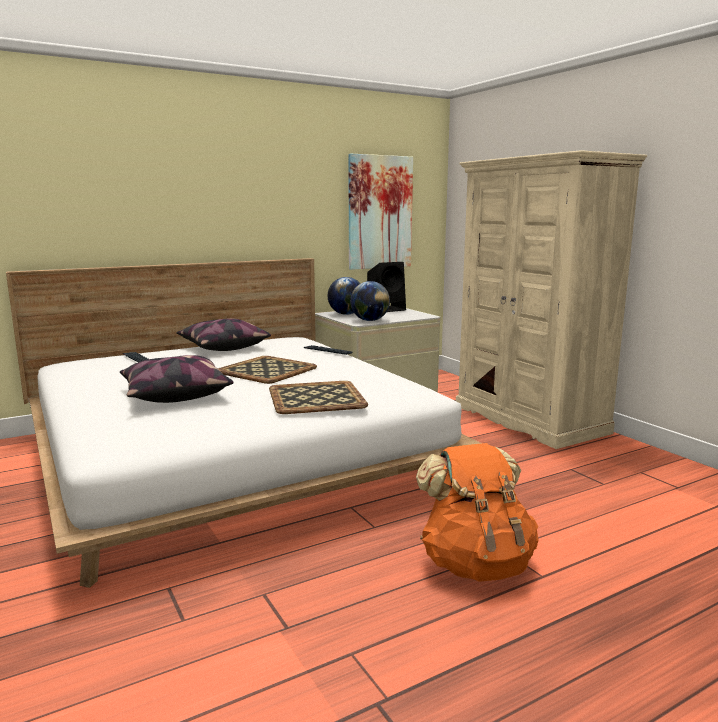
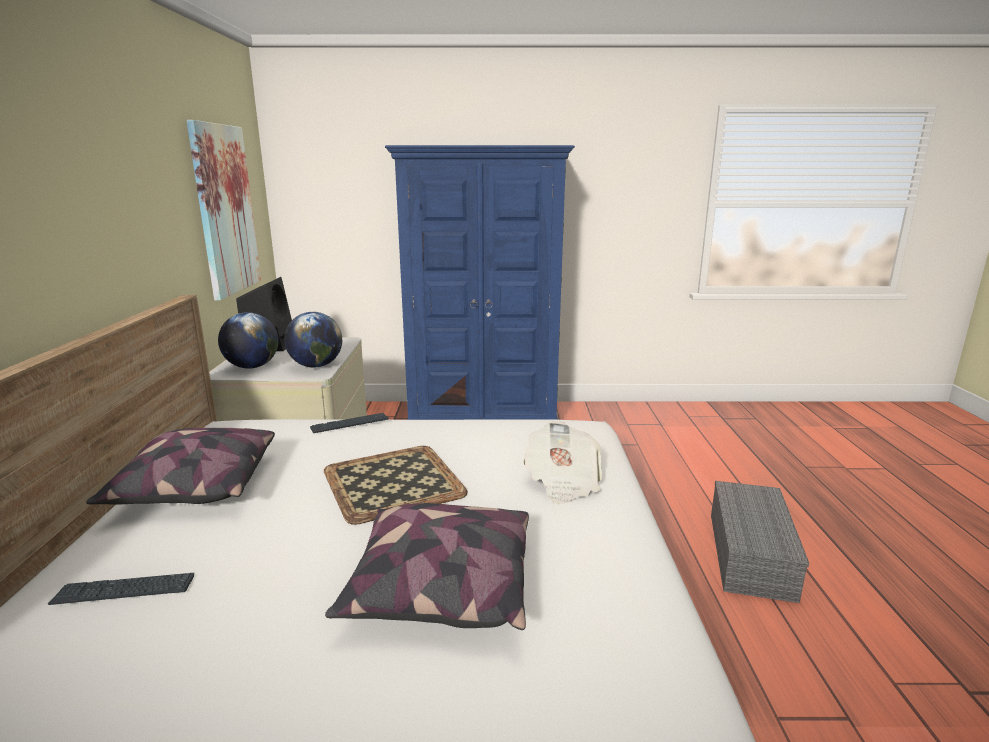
camera: 60 degrees left, 5 degrees up
tray [269,381,368,414] -> newspaper [523,421,602,504]
orange backpack [416,443,538,582] -> grey storage box [711,481,809,603]
beige wardrobe [456,150,647,449] -> blue wardrobe [385,145,575,420]

